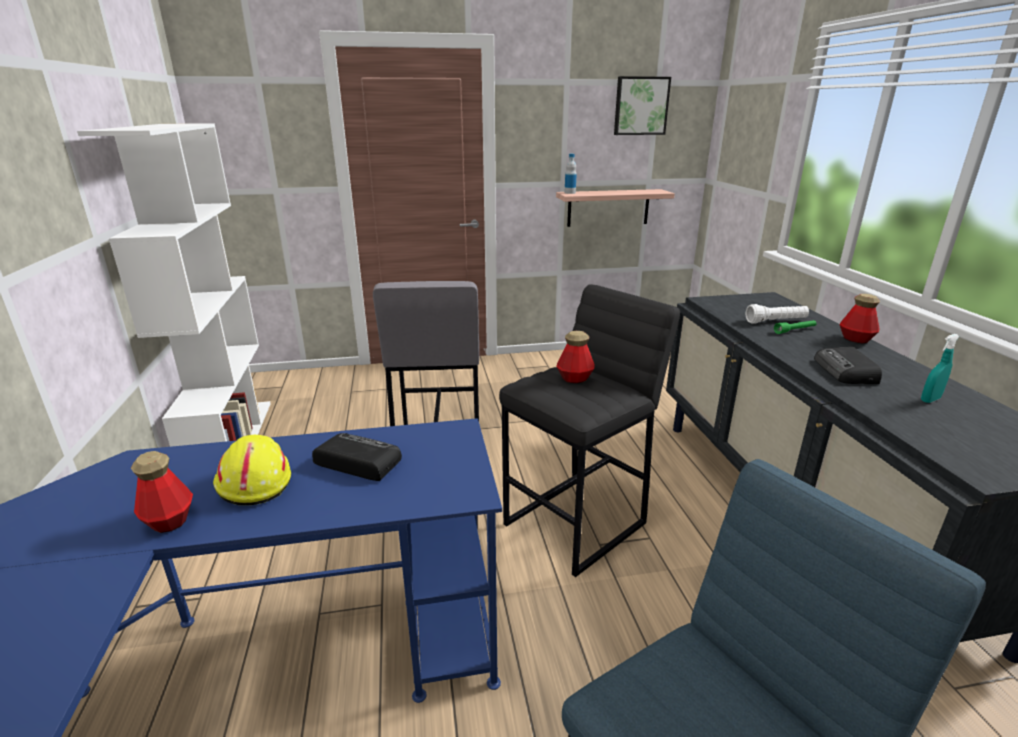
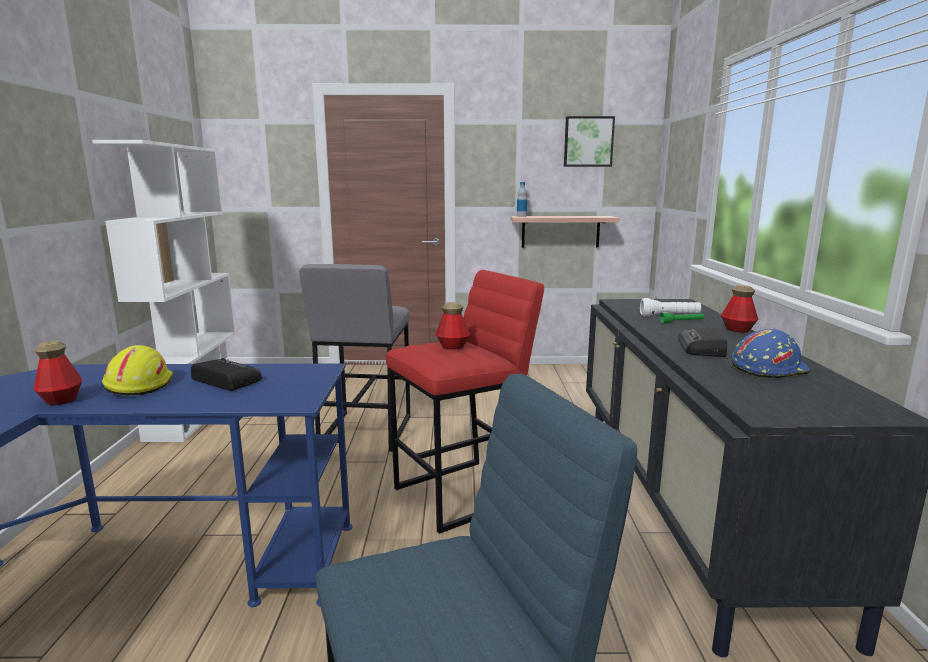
camera: 10 degrees right, 10 degrees down
black stool [499,284,680,577] -> red stool [386,270,544,534]
turquoise spray bottle [921,334,959,403] -> blue hard hat [732,329,810,378]

